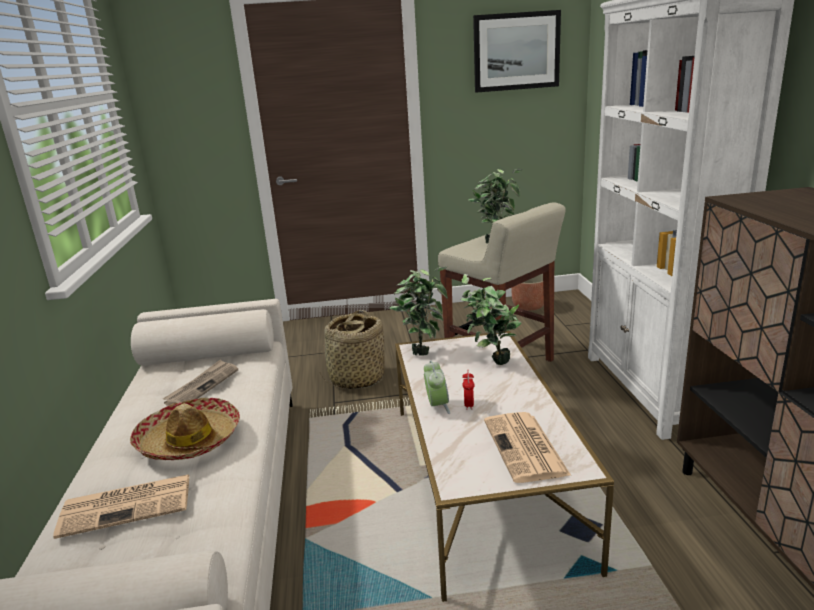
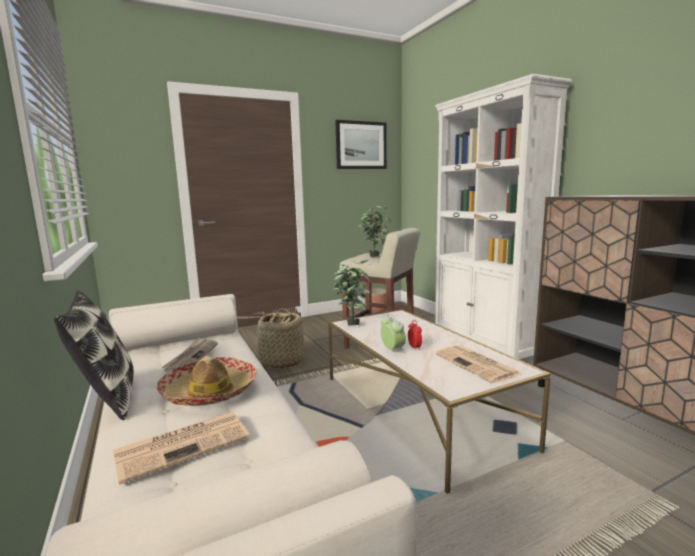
camera: 20 degrees left, 10 degrees down
potted plant [461,274,521,365] -> none
none -> pillow [54,290,134,420]

